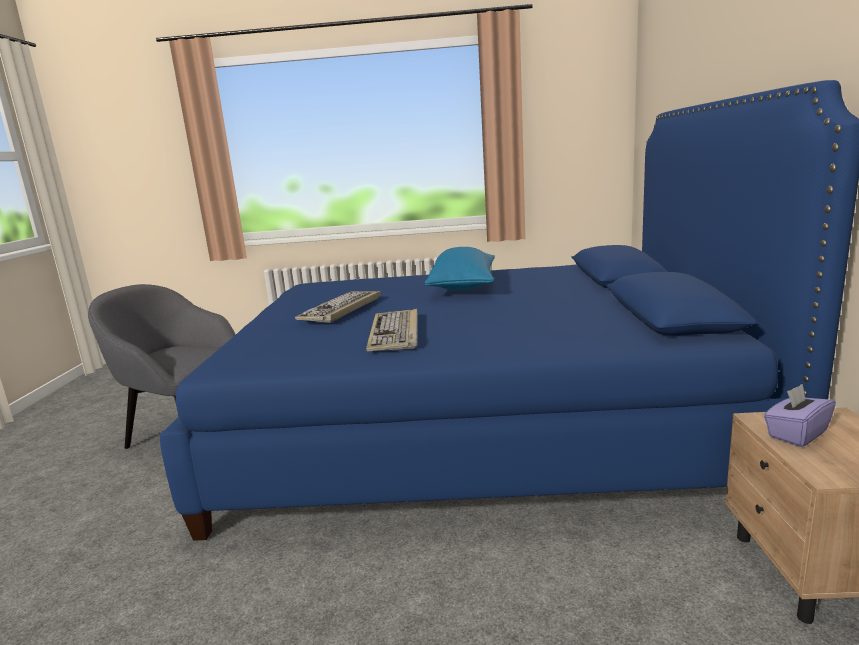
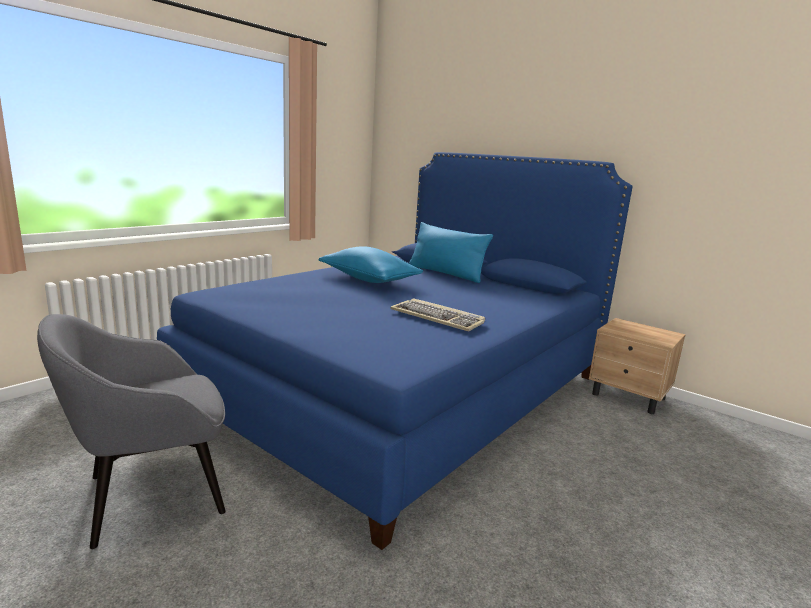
camera: 55 degrees left, 0 degrees up
keyboard [295,291,381,323] -> none
purple tissue box [764,384,836,447] -> none
none -> blue pillow [409,222,493,283]

